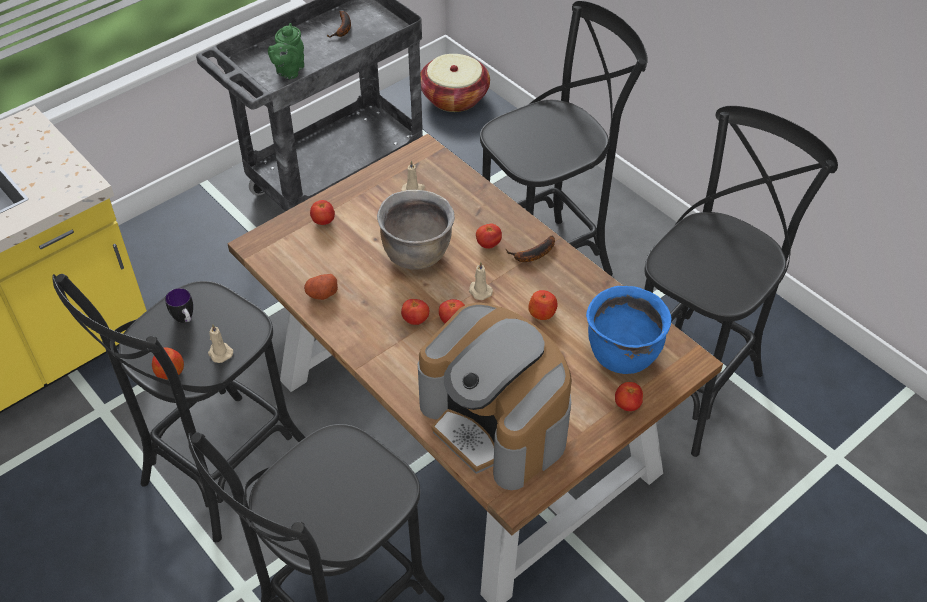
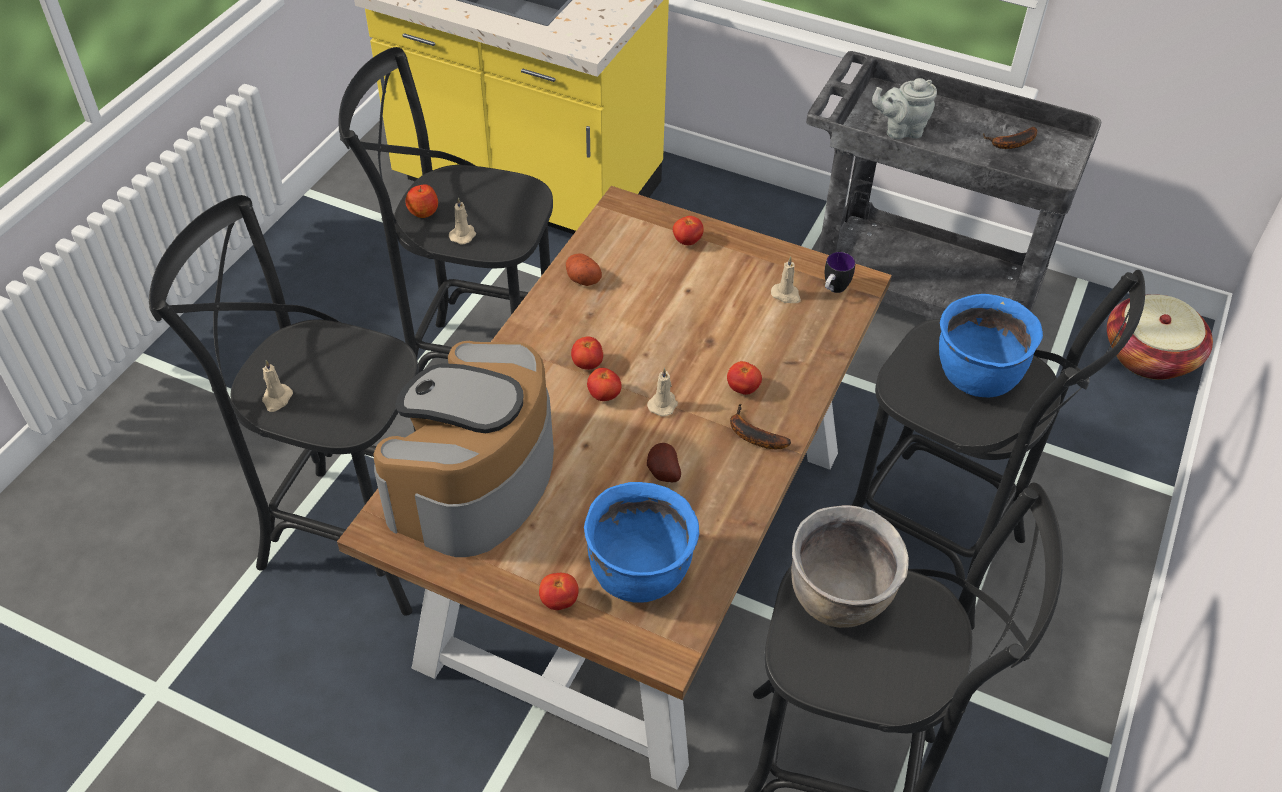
camera: 65 degrees right, 0 degrees up
mug [165,288,193,323] -> mug moved to [825,252,855,293]
green teapot [268,23,304,79] -> grey teapot [872,78,937,139]
brown cooking pot [377,190,455,270] -> brown cooking pot moved to [791,505,909,628]
apple [528,290,558,320] -> potato [647,443,681,482]
none -> beige candle [262,360,293,412]
none -> blue cooking pot [939,294,1043,397]

